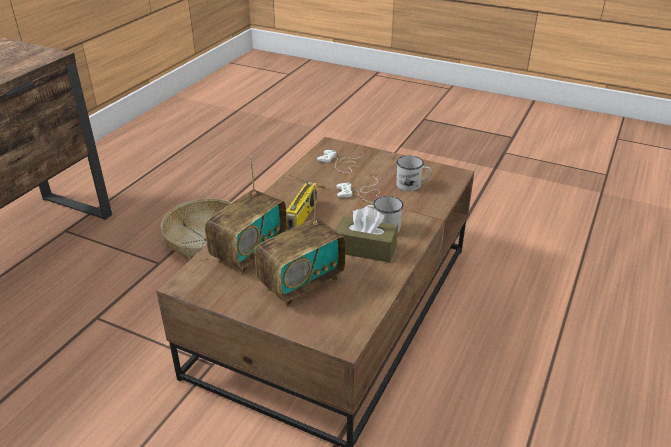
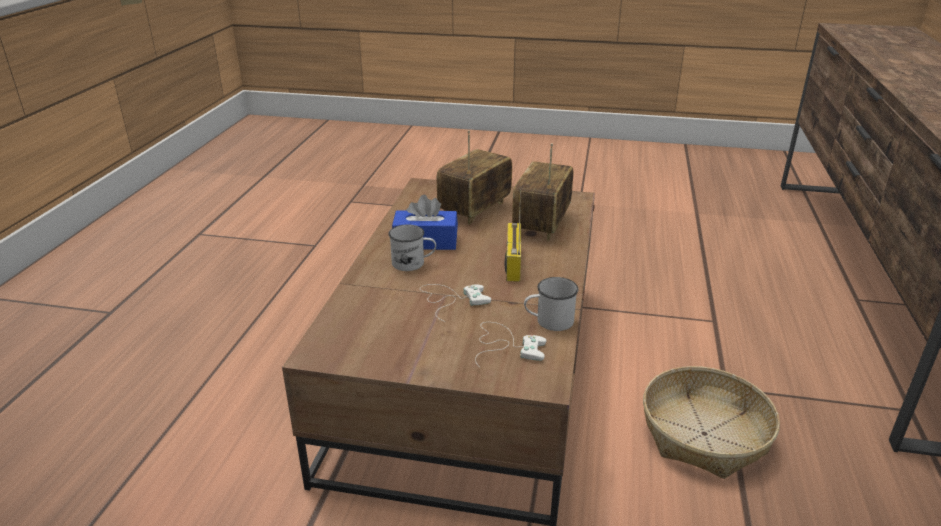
camera: 165 degrees right, 5 degrees down
brown tissue box [336,207,398,262] -> blue tissue box [392,195,458,250]
white mug [396,155,432,191] -> white mug moved to [524,277,579,331]

